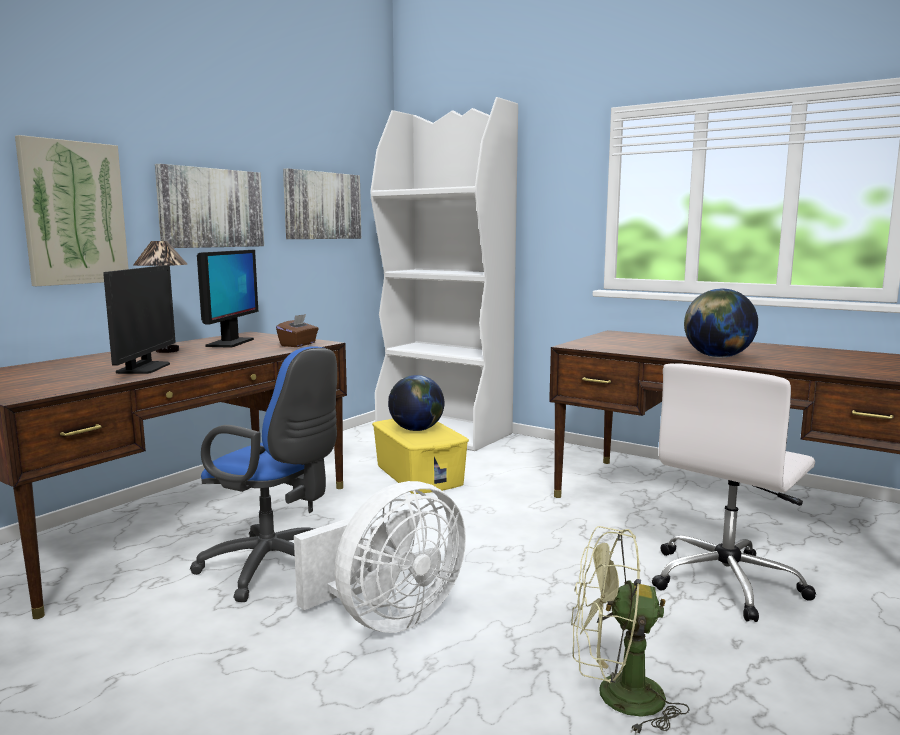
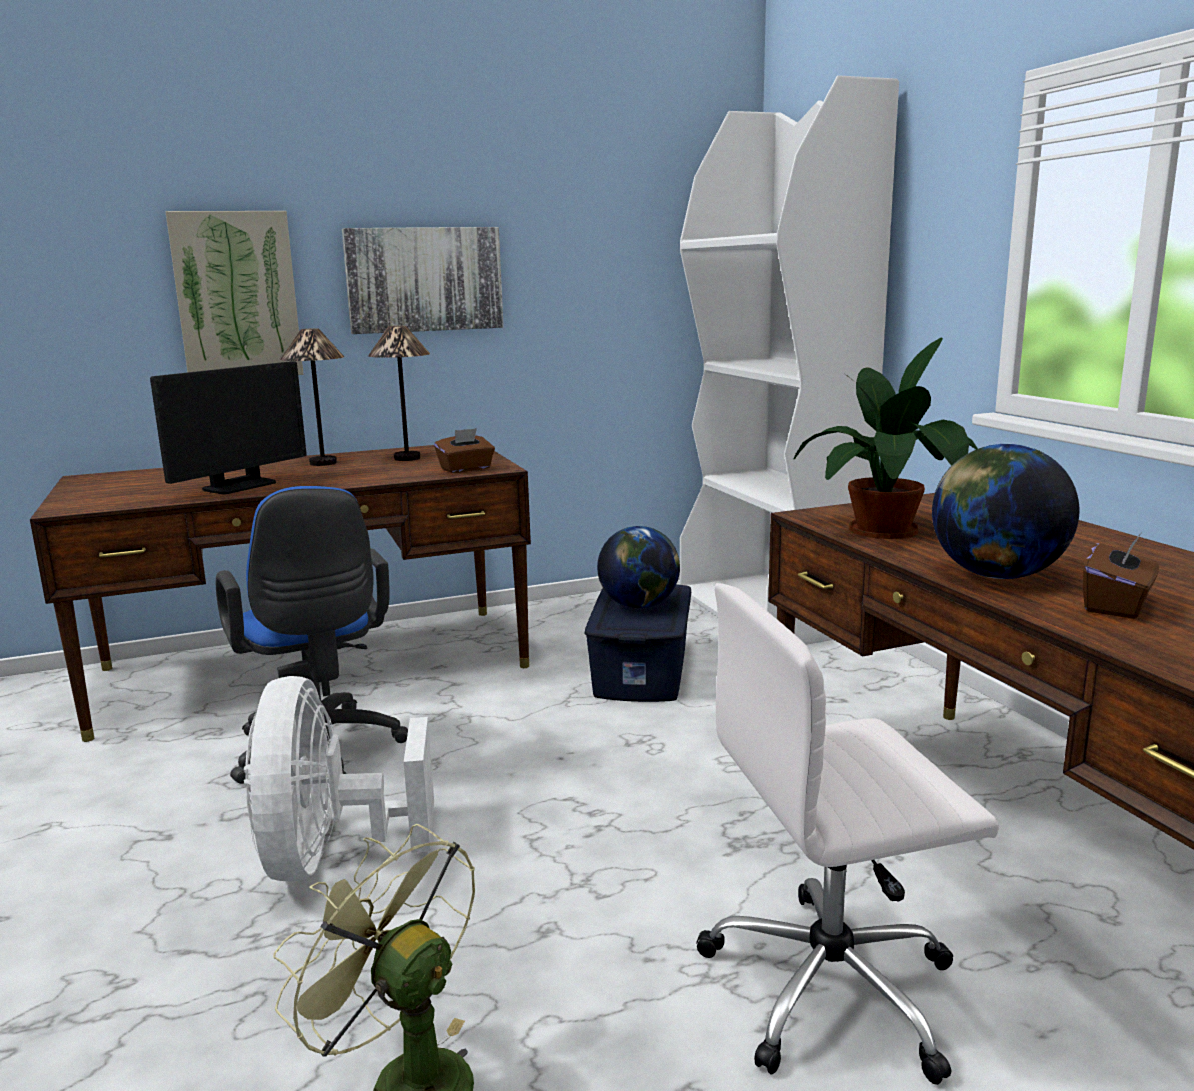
camera: 35 degrees right, 5 degrees up
monitor [197,250,258,348] -> table lamp [368,326,430,461]
picture [283,168,361,239] -> none
white fan [294,481,466,633] -> white fan turned 90 degrees clockwise [244,676,434,882]
yellow storage box [372,418,469,494] -> blue storage box [584,584,691,702]
none -> potted plant [793,338,978,539]
none -> brown tissue box [1083,534,1159,619]

